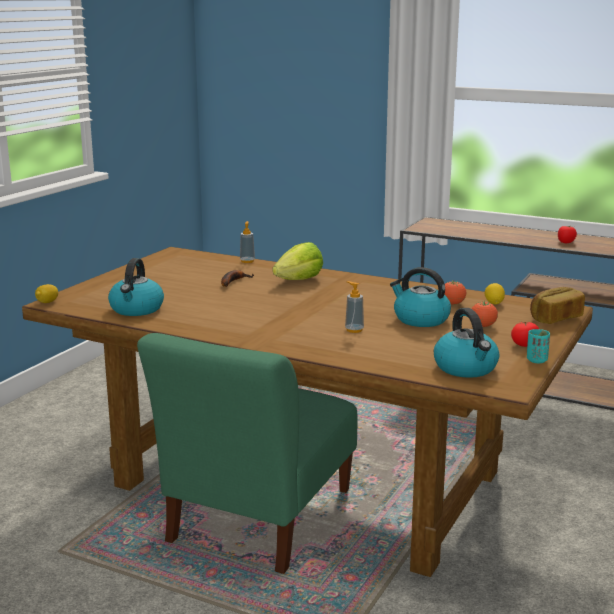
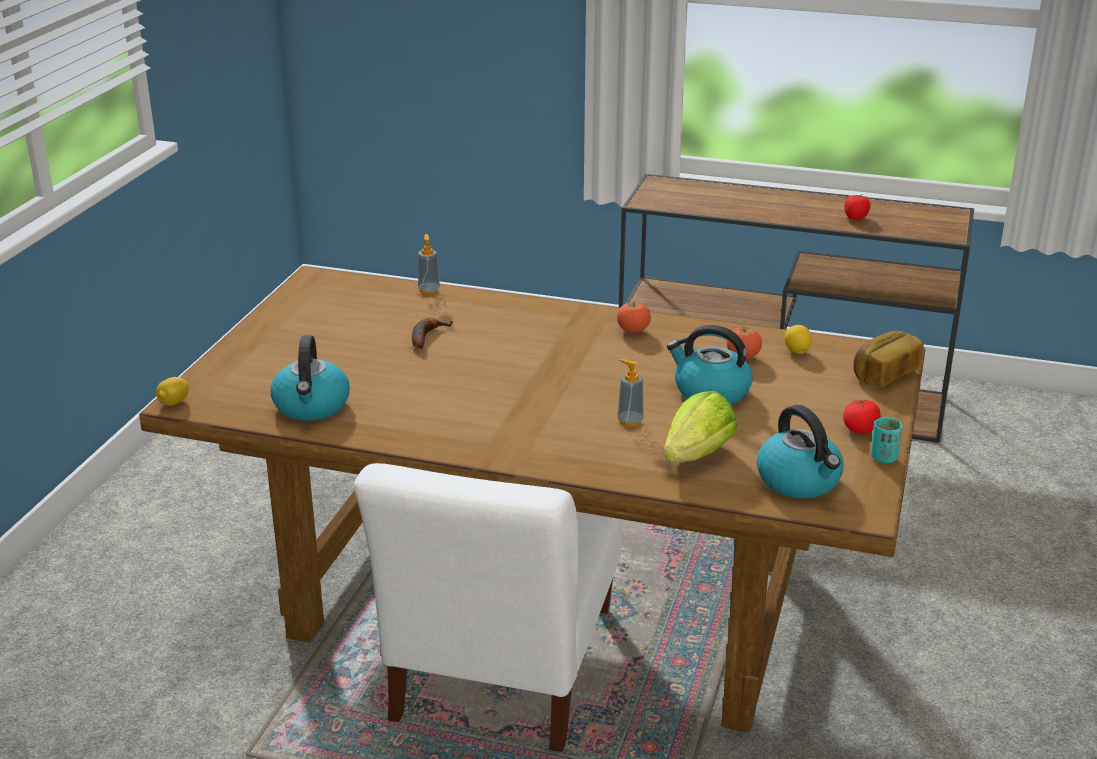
camera: 10 degrees left, 10 degrees up
green chair [137,333,358,574] -> white chair [354,463,622,752]
lettuce [272,242,323,280] -> lettuce moved to [663,391,737,463]
tomato [471,301,498,327] -> tomato moved to [617,301,651,333]

